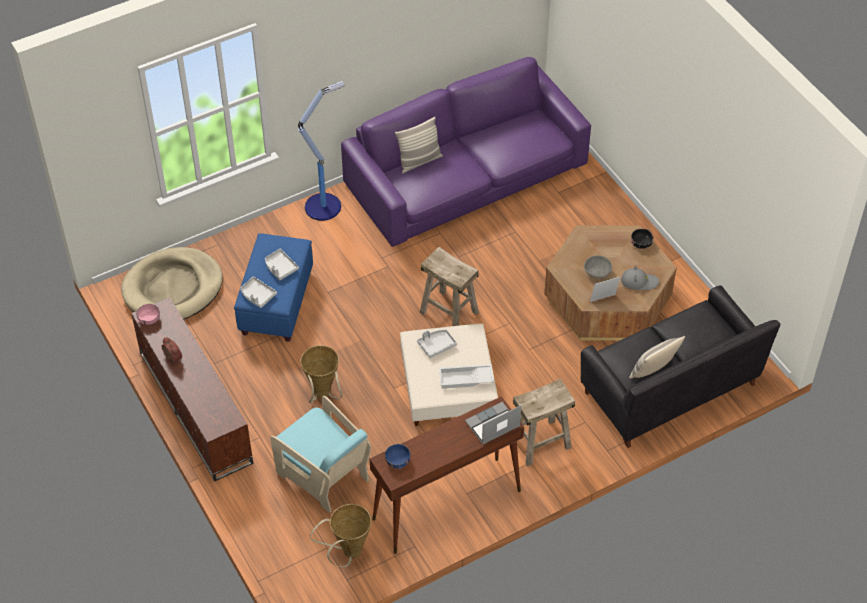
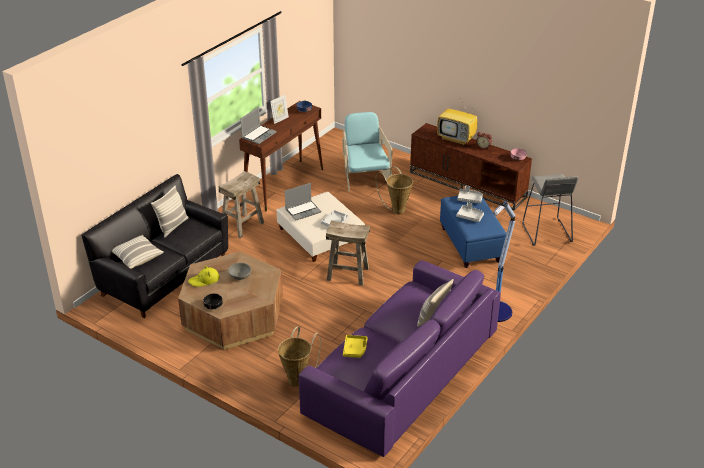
camera: 155 degrees right, 15 degrees down
beige dog bed [121,247,223,320] -> grey stool [523,174,578,246]
turquoise armchair [270,396,371,513] -> turquoise armchair turned 60 degrees clockwise [342,112,393,192]
basket [310,504,371,567] -> basket moved to [278,327,321,387]
white tray [439,364,494,389] -> laptop [285,183,321,221]
picture frame [590,277,620,302] -> picture frame moved to [270,95,289,124]
grey hat [621,265,659,290] -> yellow hat [188,265,220,287]
none -> pillow [112,235,164,269]
none -> yellow tray [343,335,368,358]
none -> television [437,100,478,145]

